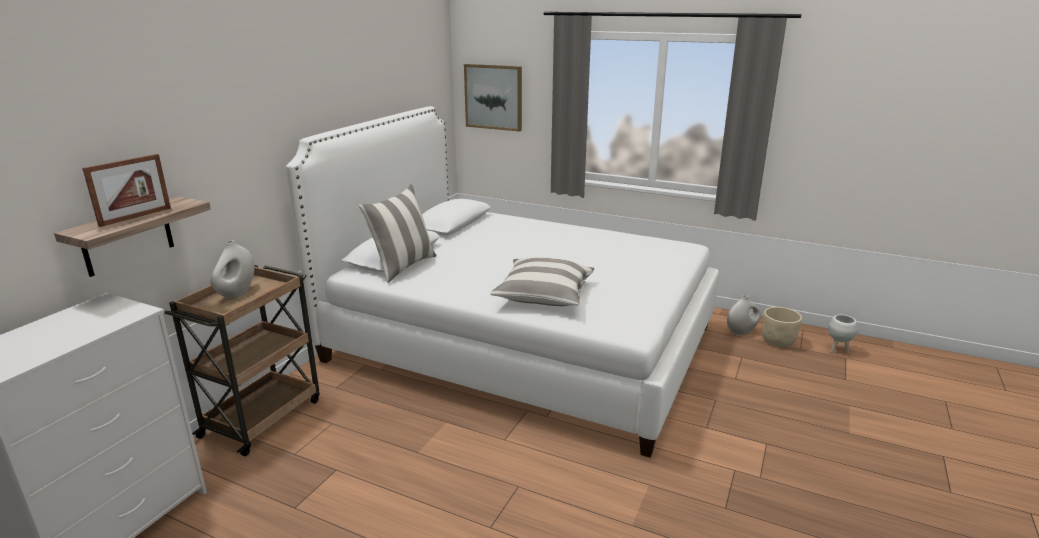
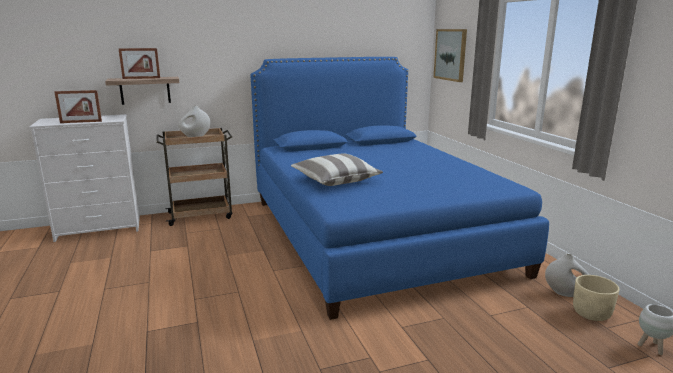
camera: 45 degrees right, 5 degrees down
white bed [286,106,719,458] -> blue bed [250,57,549,320]
pillow [359,184,436,283] -> none
none -> picture frame [54,90,102,123]

